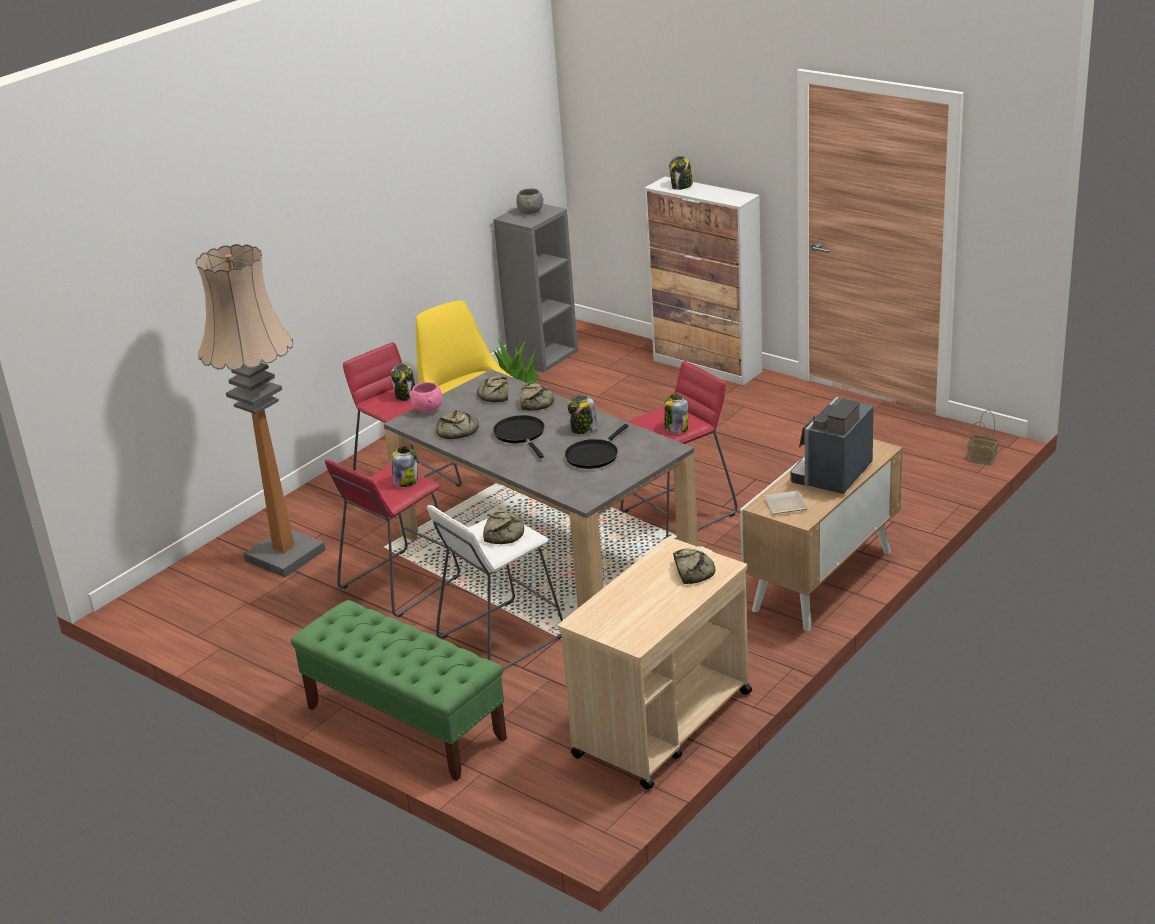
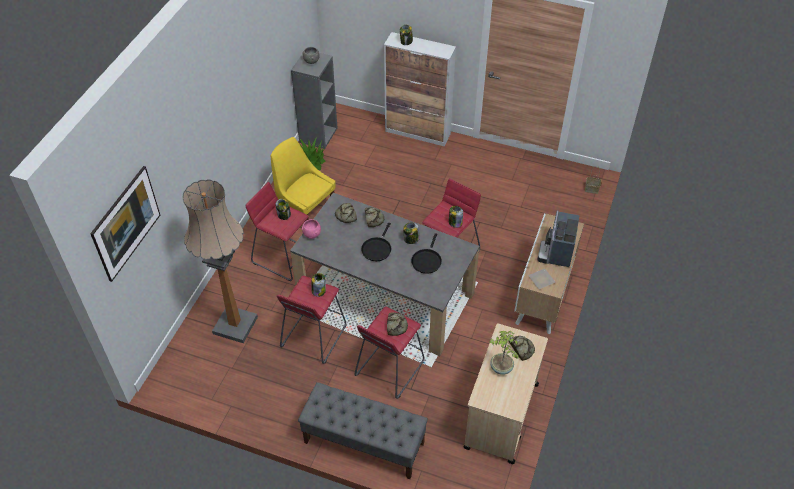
camera: 20 degrees left, 20 degrees up
green bench [291,600,507,781] -> grey bench [298,382,428,479]
white stool [427,505,563,669] -> red stool [354,306,424,399]
bread [436,410,479,439] -> none
black frying pan [493,415,544,458] -> black frying pan turned 120 degrees counterclockwise [361,223,391,261]
none -> picture [90,166,160,282]
none -> potted plant [489,331,518,375]

